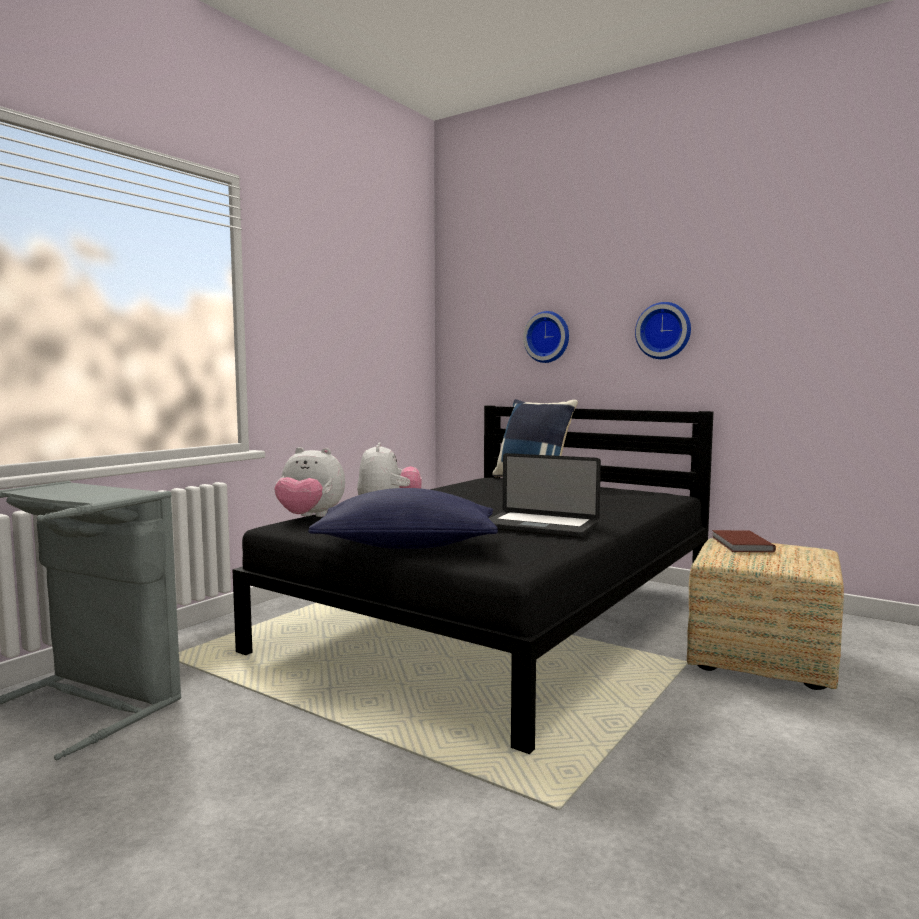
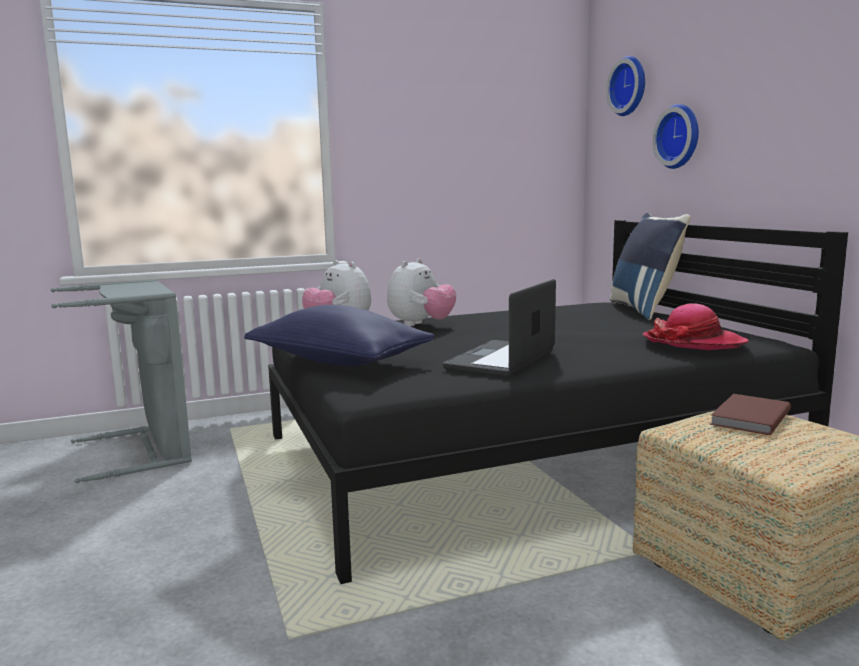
camera: 35 degrees right, 5 degrees up
laptop [489,453,601,538] -> laptop turned 60 degrees clockwise [443,279,556,377]
wall clock [635,302,691,359] -> wall clock moved to [606,56,645,116]
none -> hat [643,303,749,350]

